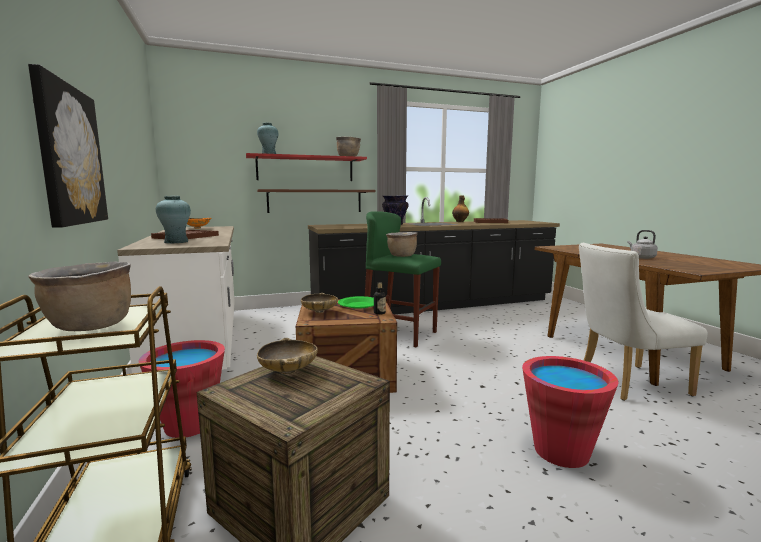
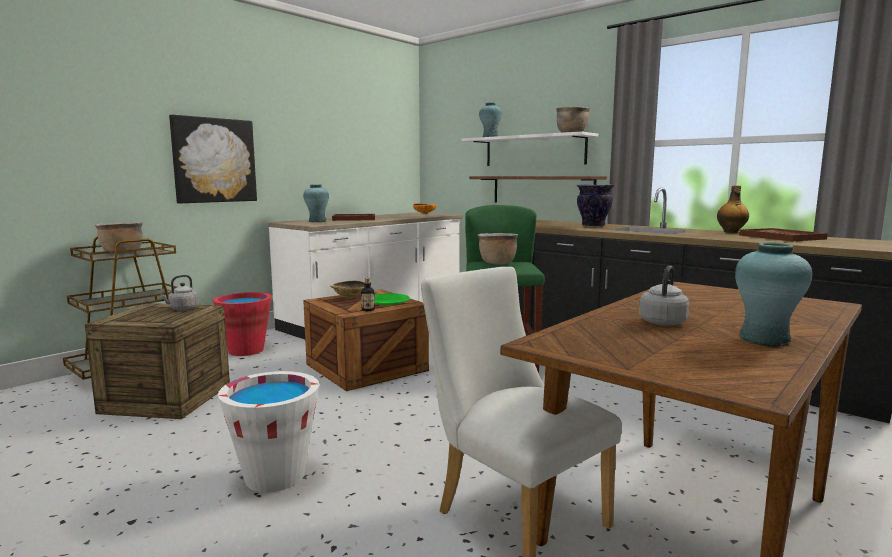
camera: 60 degrees right, 0 degrees up
red shelf [246,153,367,181] -> white shelf [462,132,598,166]
beige bowl [257,338,318,374] -> grey kettle [160,275,199,311]
red bucket [522,356,619,468] -> white bucket [218,371,319,492]
none -> turquoise vase [735,242,812,347]

